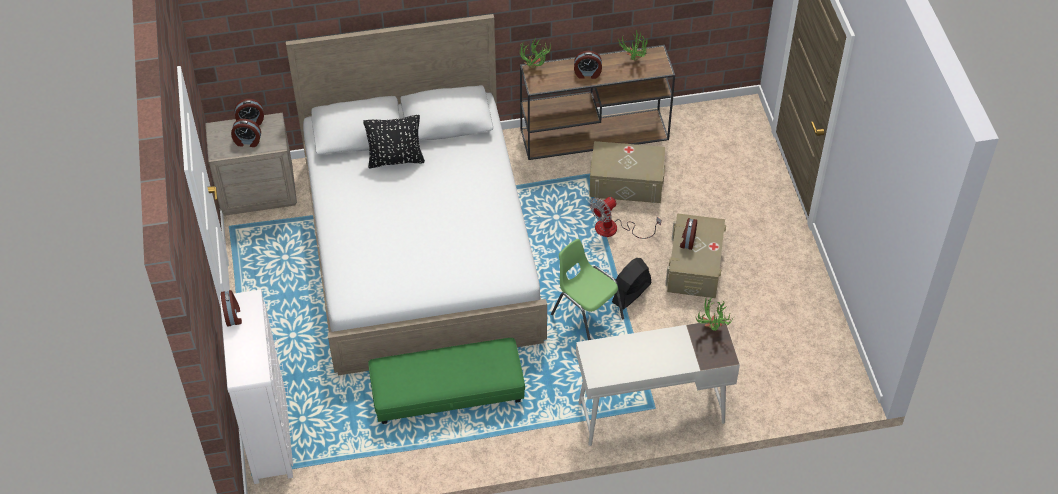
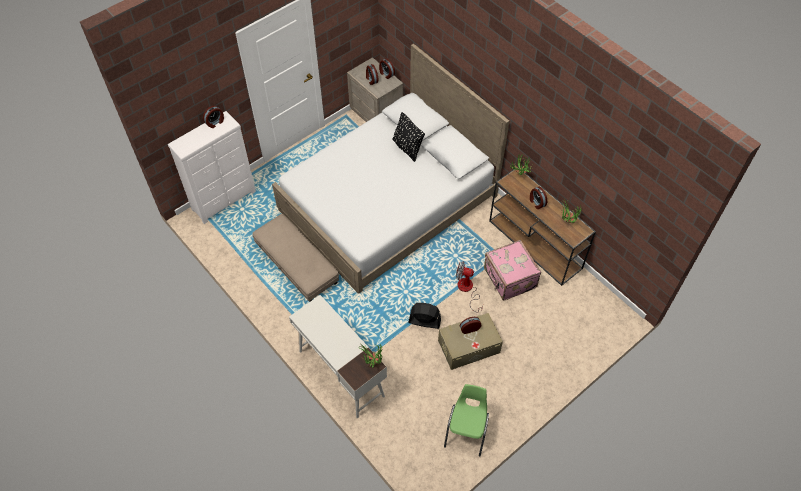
camera: 60 degrees right, 5 degrees up
green ottoman [368,338,525,424] -> beige ottoman [252,214,339,302]
green chair [551,239,624,340] -> green chair moved to [444,384,489,457]
beige storage box [589,141,665,203] -> pink suitcase [484,240,541,301]

